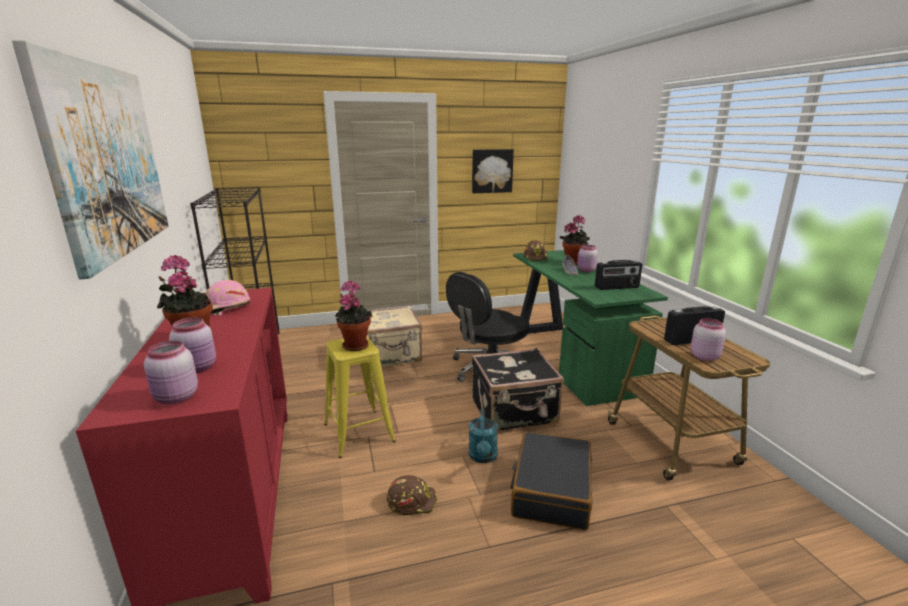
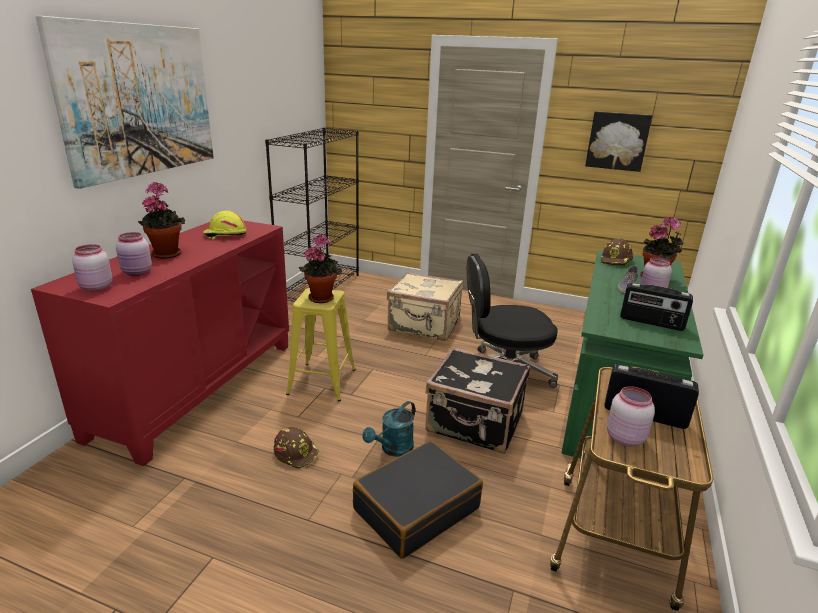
camera: 35 degrees right, 5 degrees up
pink hard hat [206,280,250,316] -> yellow hard hat [203,211,246,239]

